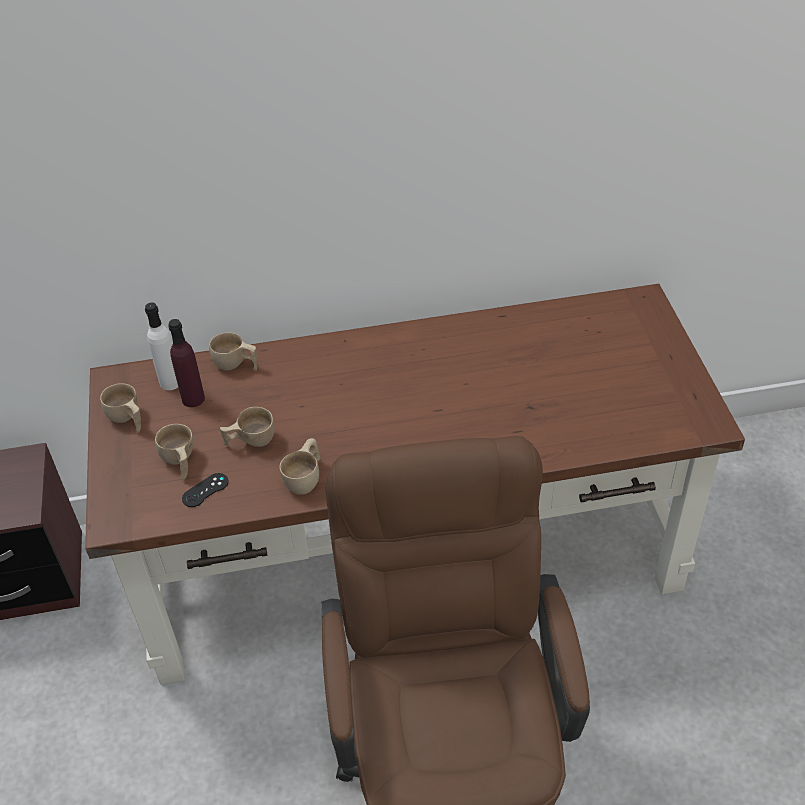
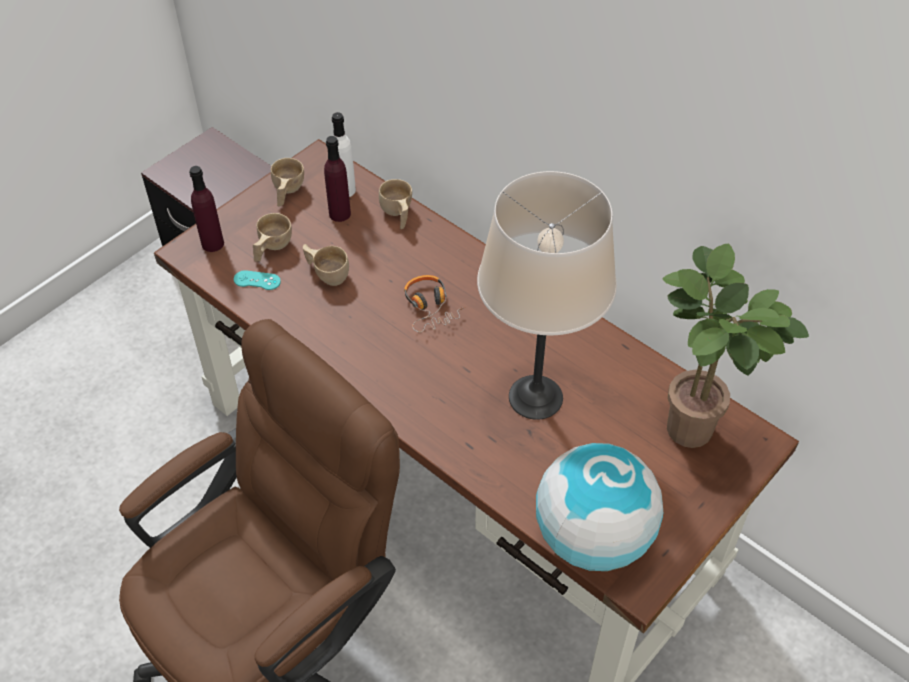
camera: 50 degrees right, 5 degrees up
black game controller [182,473,229,507] -> turquoise game controller [234,270,281,290]
beige cup [280,438,321,495] -> none
none -> purple bottle [189,166,224,252]
none -> headphones [404,275,466,332]
none -> beige table lamp [477,171,617,420]
none -> globe [536,443,663,571]
none -> potted plant [662,243,809,448]

